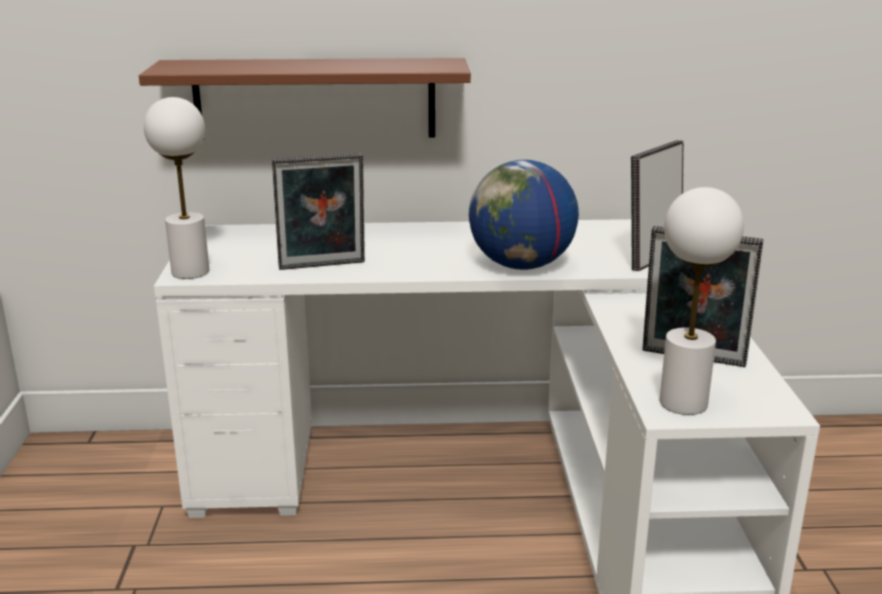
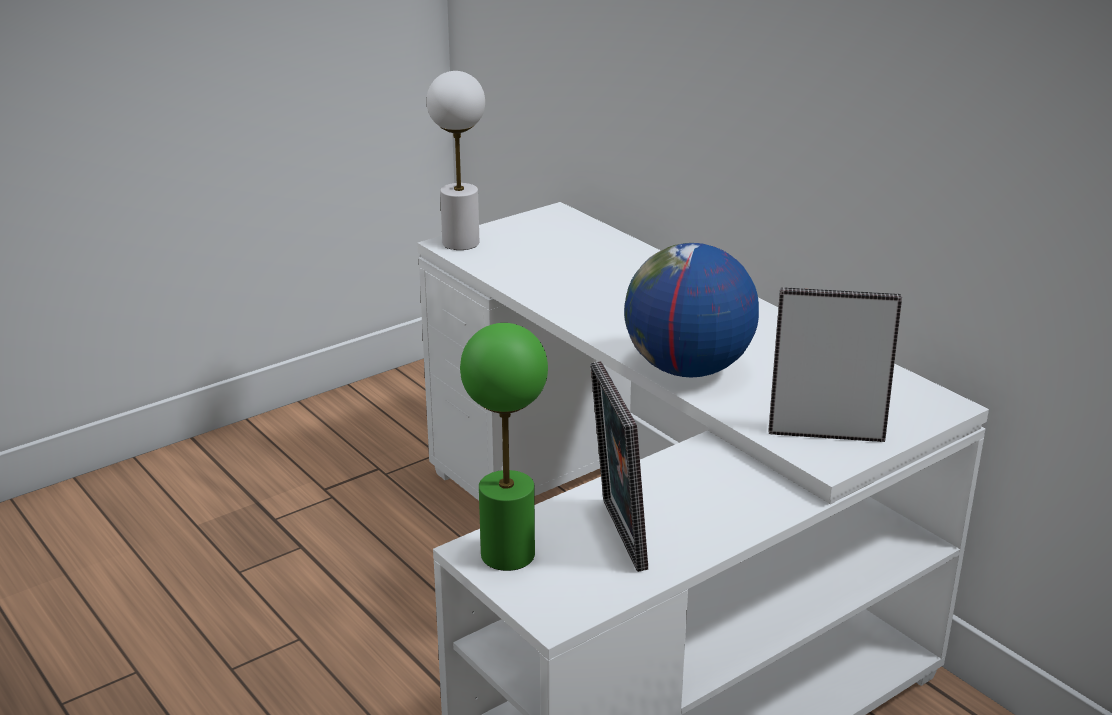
camera: 55 degrees right, 5 degrees up
brown shelf [139,58,471,138] -> none
picture frame [272,153,365,270] -> none
white table lamp [660,187,744,415] -> green table lamp [460,323,548,571]

